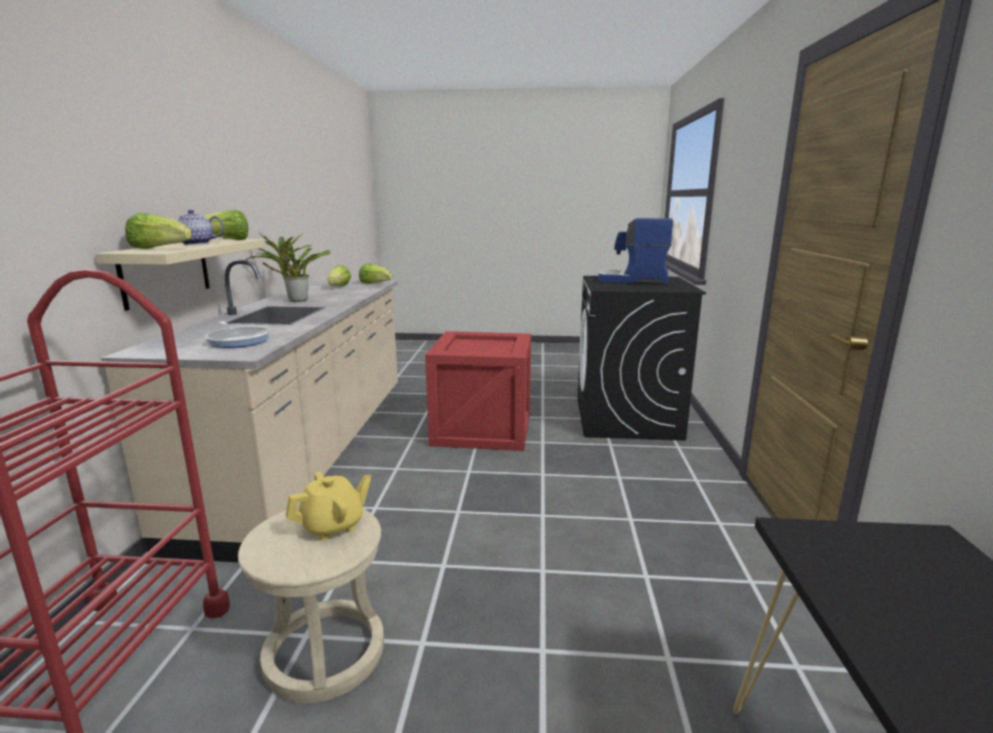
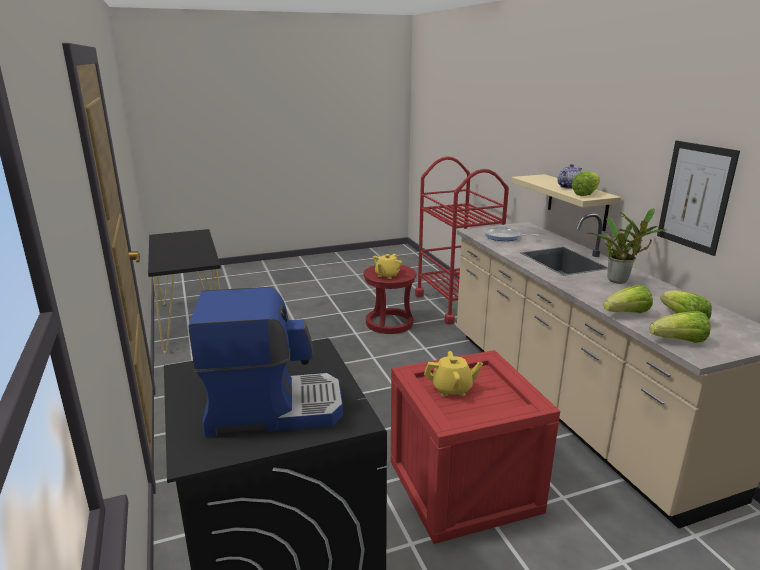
camera: 155 degrees right, 5 degrees up
lettuce [125,212,192,249] -> lettuce moved to [603,285,653,313]
beige stool [238,507,384,703] -> red stool [363,265,417,334]
none -> yellow teapot [424,351,483,396]
none -> picture [657,141,740,256]

